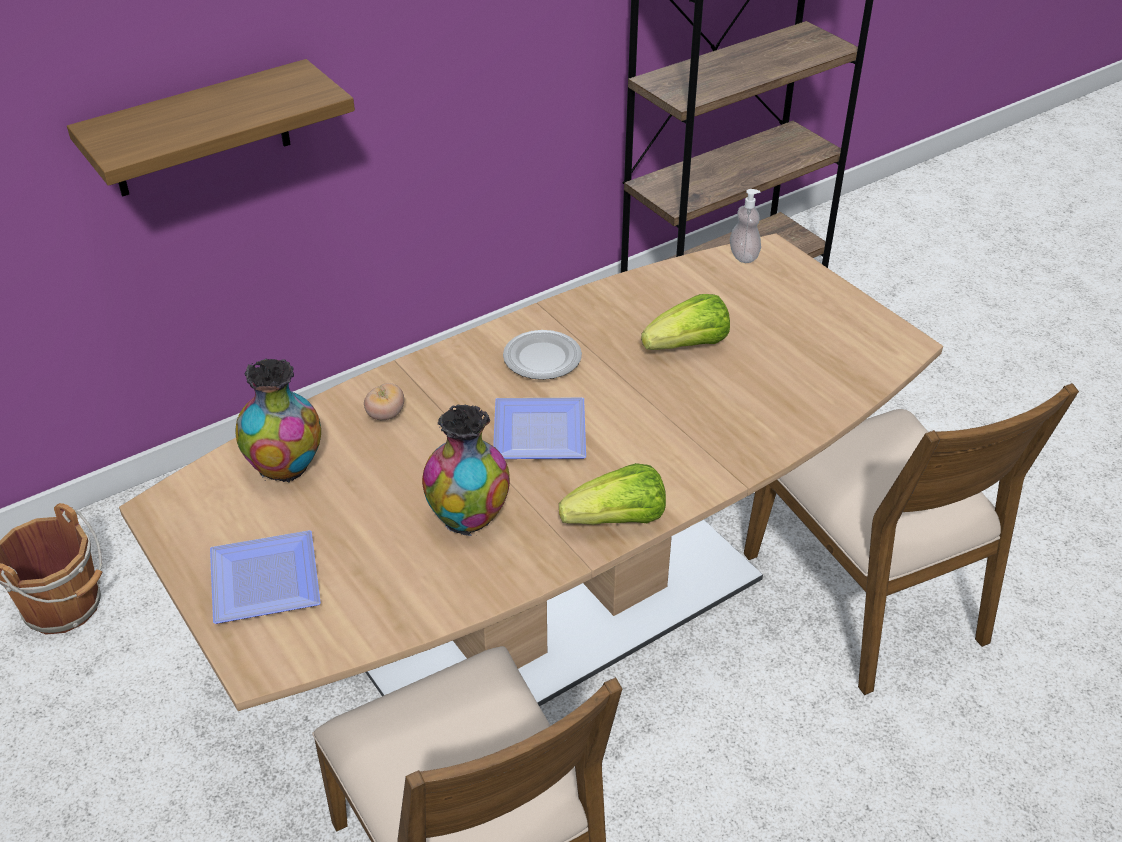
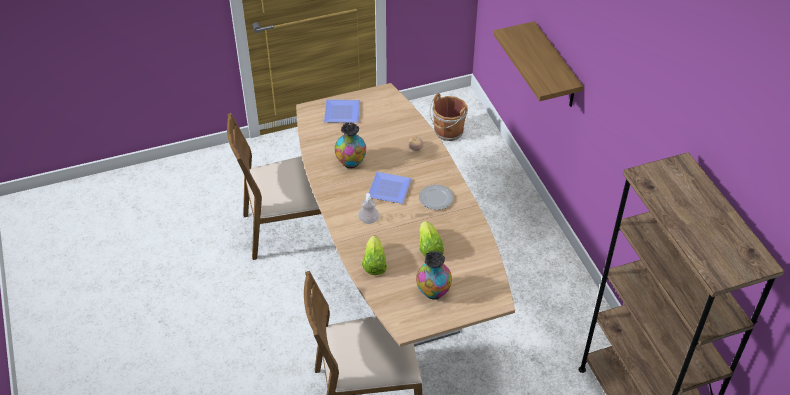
camera: 105 degrees right, 5 degrees up
vase [235,359,321,482] -> vase moved to [416,251,452,299]
lettuce [559,463,666,525] -> lettuce moved to [362,236,387,275]
soap dispenser [730,189,761,263] -> soap dispenser moved to [358,193,379,224]

